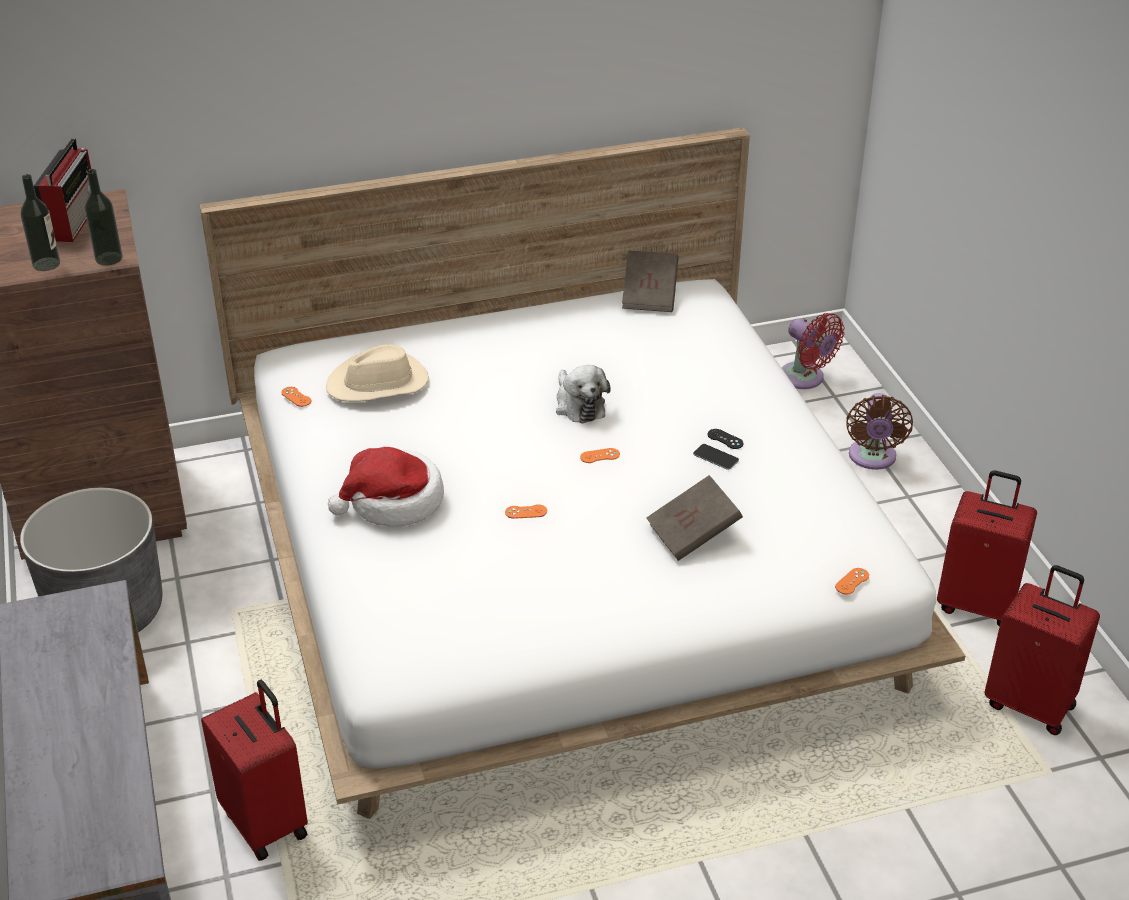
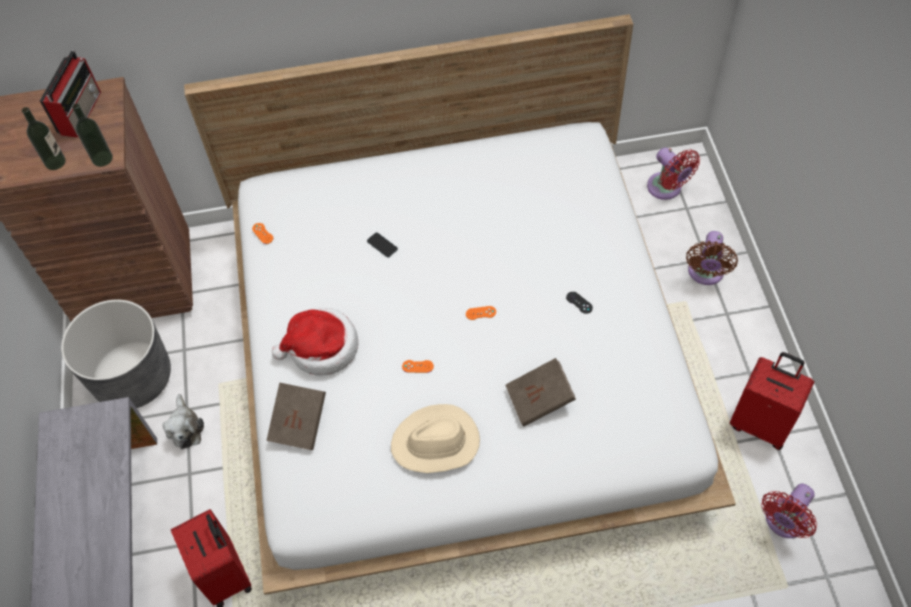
camera: 10 degrees right, 20 degrees up
beige hat [326,344,429,402] -> beige hat moved to [391,404,480,473]
plush toy [556,365,611,424] -> plush toy moved to [162,394,204,449]
brown book [622,250,679,312] -> brown book moved to [266,383,326,450]
phone [693,444,739,470] -> phone moved to [367,232,398,258]
orange game controller [835,568,869,595] -> none
red suitcase [984,565,1100,735] -> red fan [761,484,817,538]

